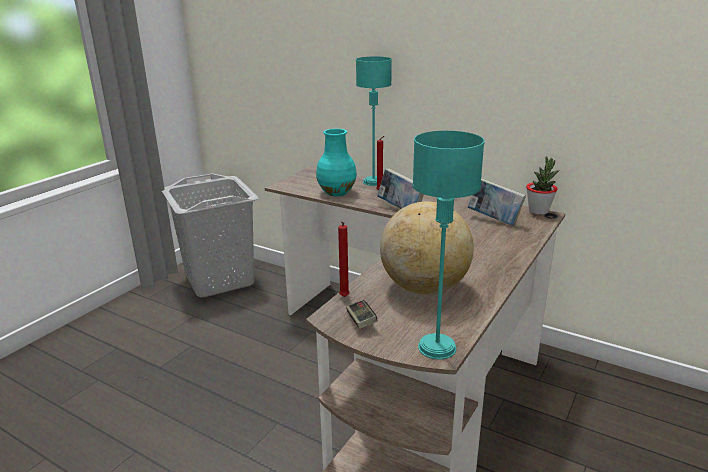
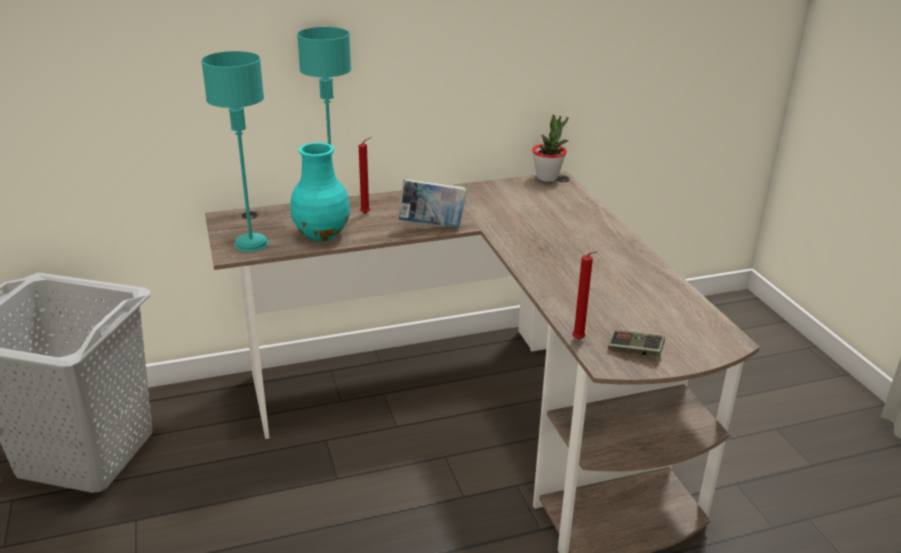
camera: 50 degrees left, 5 degrees up
globe [380,202,474,295] -> none
turquoise table lamp [412,131,484,359] -> turquoise table lamp moved to [201,51,268,252]
book [468,178,526,226] -> none

